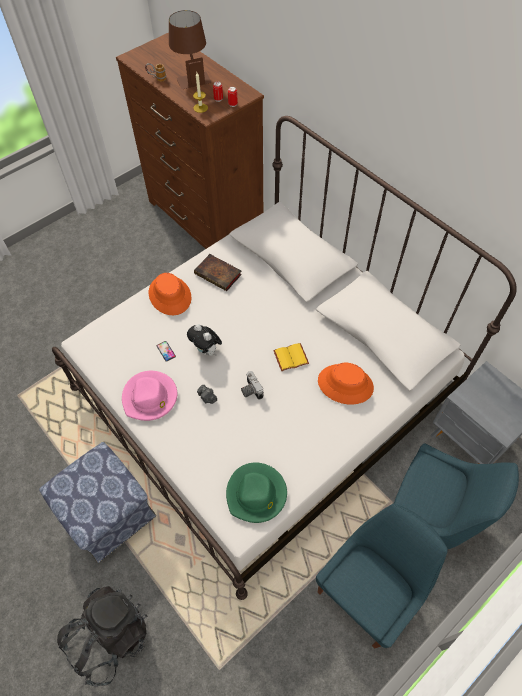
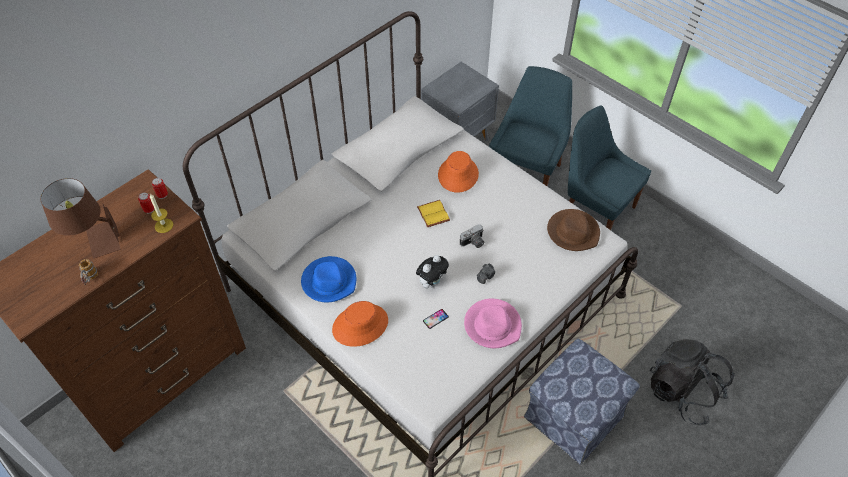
camera: 95 degrees left, 5 degrees down
book [194,254,242,291] -> blue hat [301,256,356,302]
green hat [226,462,287,523] -> brown hat [547,209,600,251]

